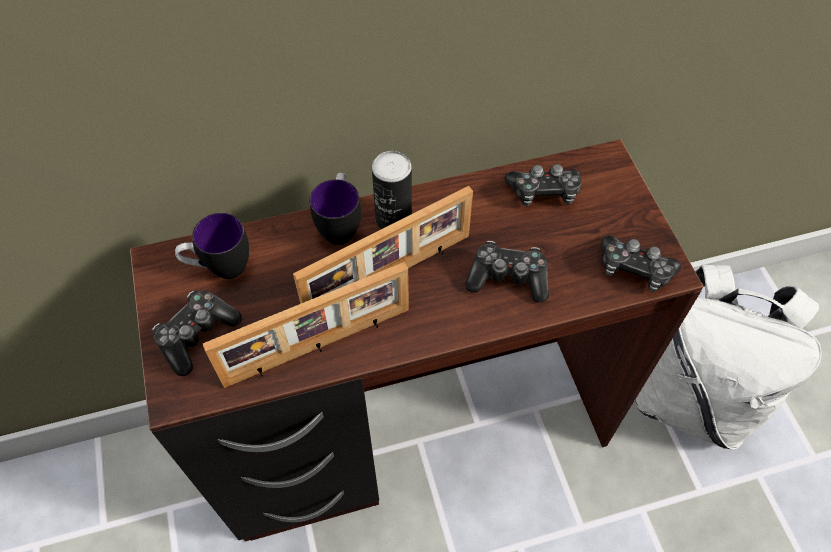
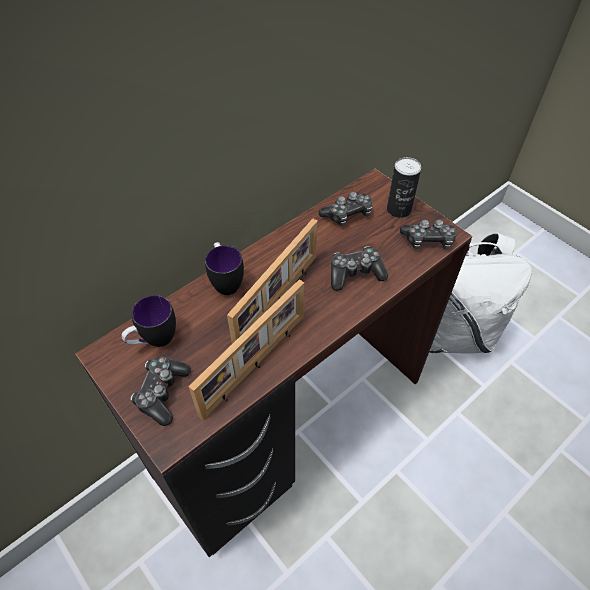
camera: 25 degrees left, 5 degrees down
can [372,151,412,229] -> can moved to [387,157,421,218]

